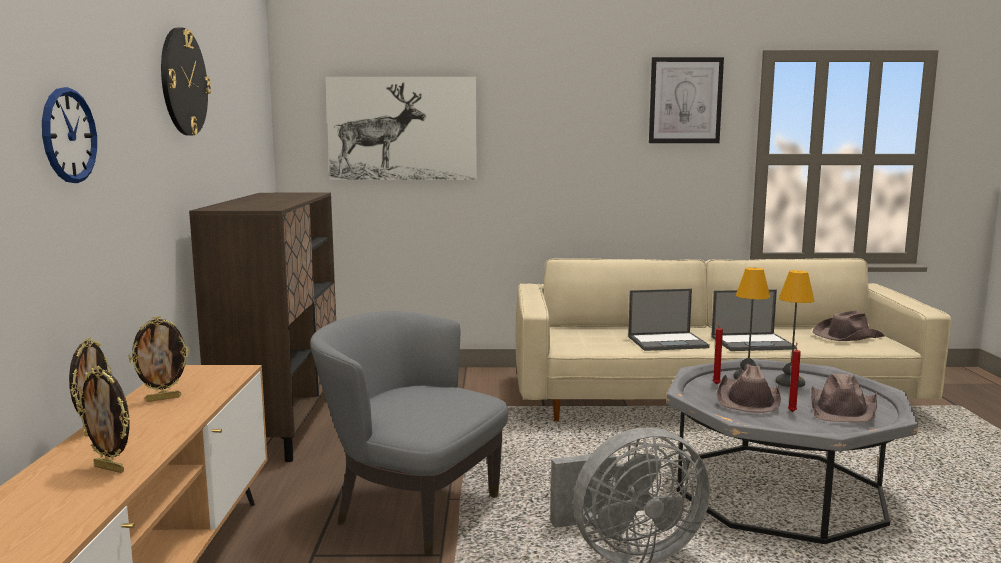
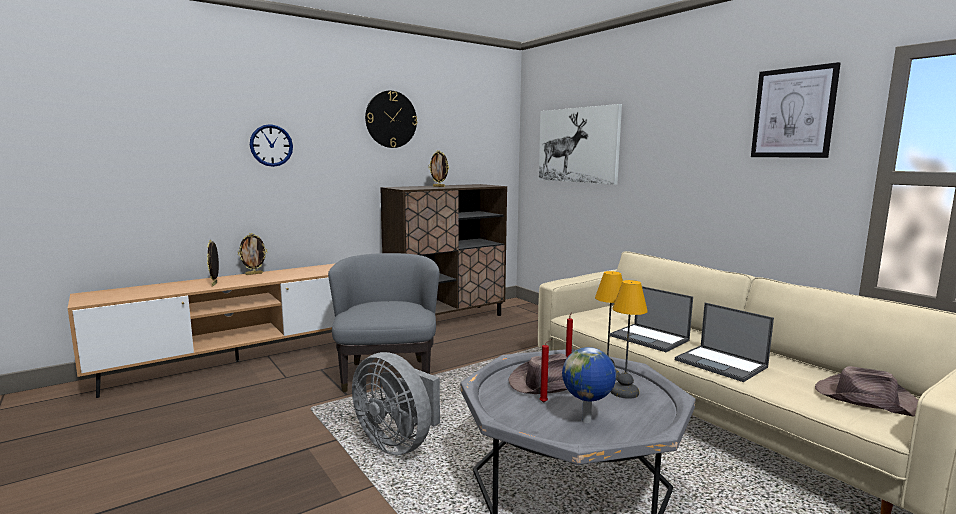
camera: 55 degrees right, 0 degrees up
picture frame [128,316,190,402] -> picture frame moved to [428,150,449,187]
brown hat [811,374,877,422] -> globe [562,347,616,423]

